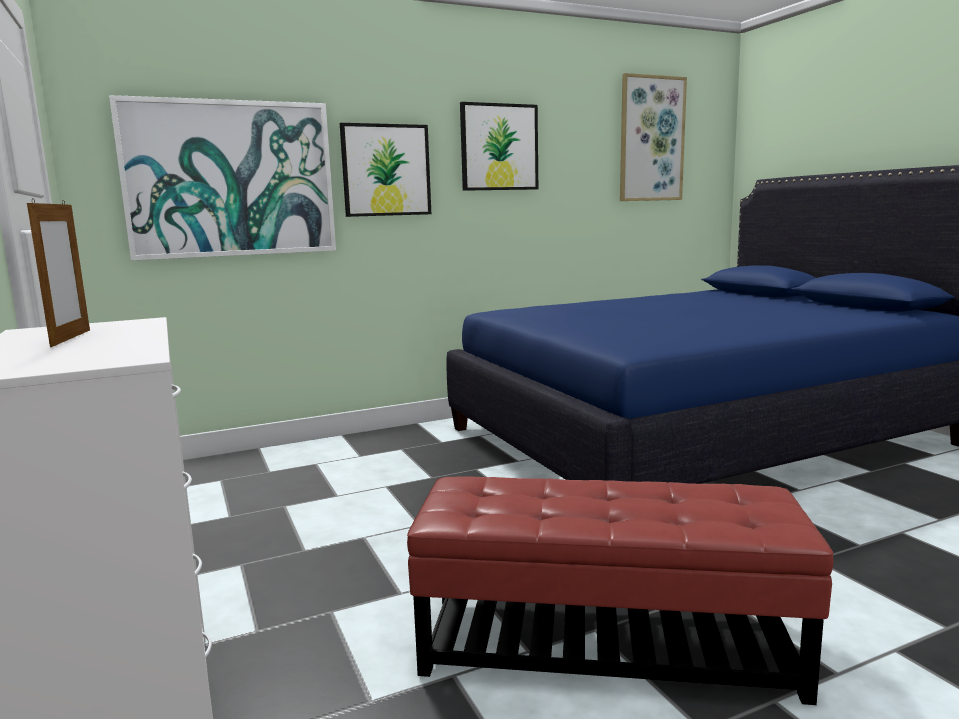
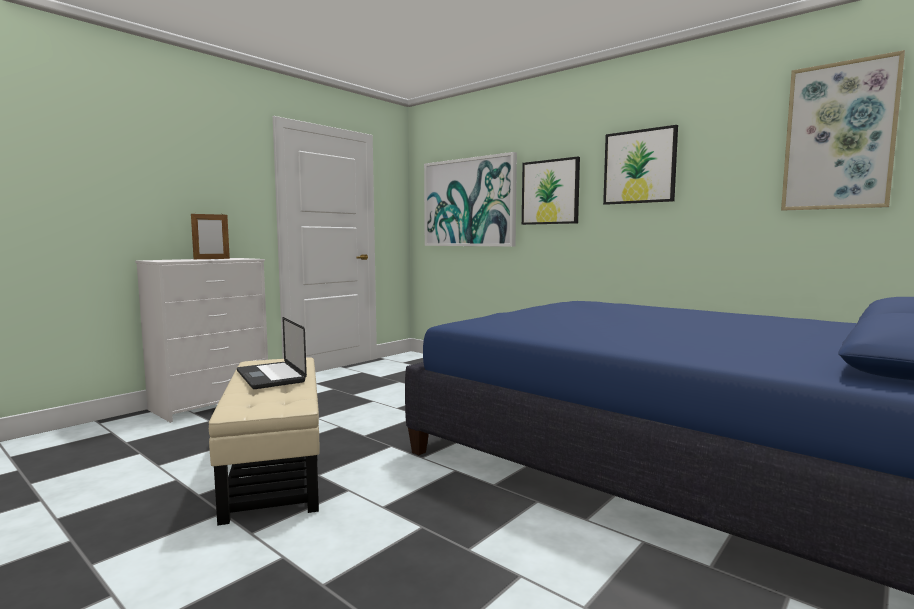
camera: 65 degrees right, 5 degrees down
red ottoman [407,476,834,705] -> beige ottoman [209,358,320,526]
none -> laptop [237,317,307,389]

